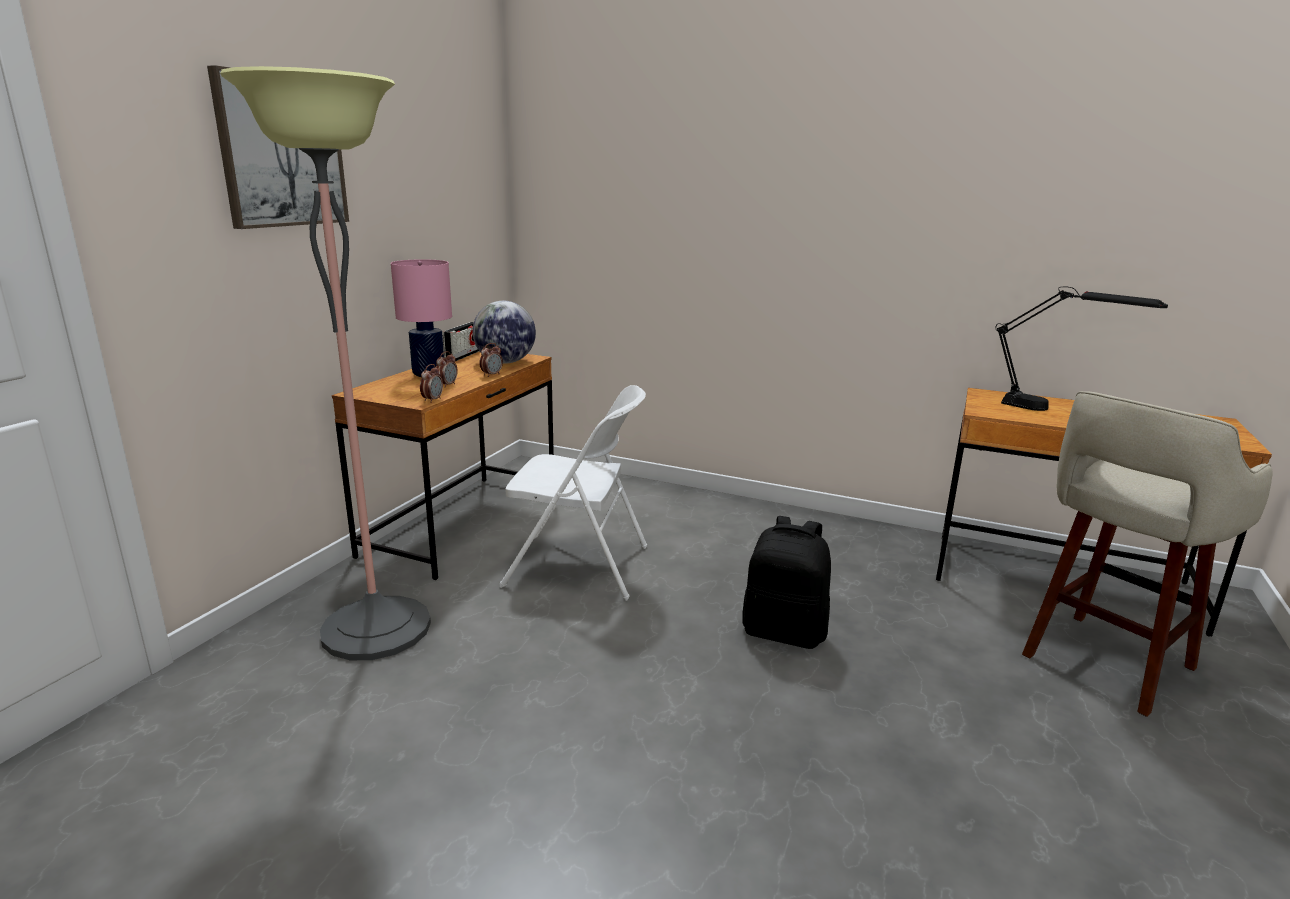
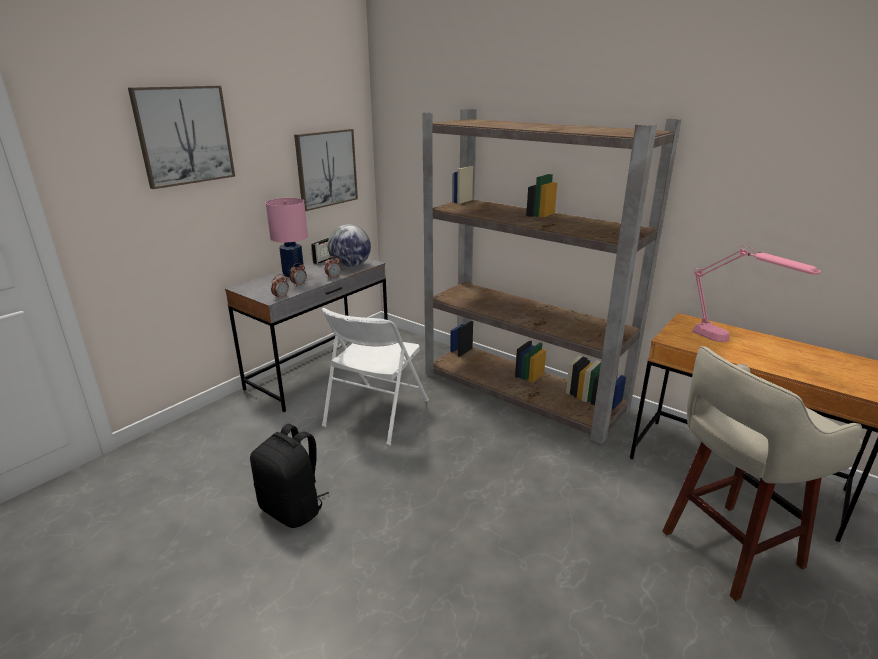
camera: 15 degrees right, 5 degrees up
floor lamp [220,66,431,660] -> none
brown desk [332,351,554,580] -> grey desk [225,258,388,412]
white chair [500,385,647,601] -> white chair turned 90 degrees clockwise [322,308,429,446]
black backpack [742,516,831,649] -> black backpack moved to [250,424,329,528]
black table lamp [995,287,1168,411] -> pink table lamp [692,246,821,342]
none -> picture [294,129,358,211]
none -> brown bookcase [422,109,681,444]

